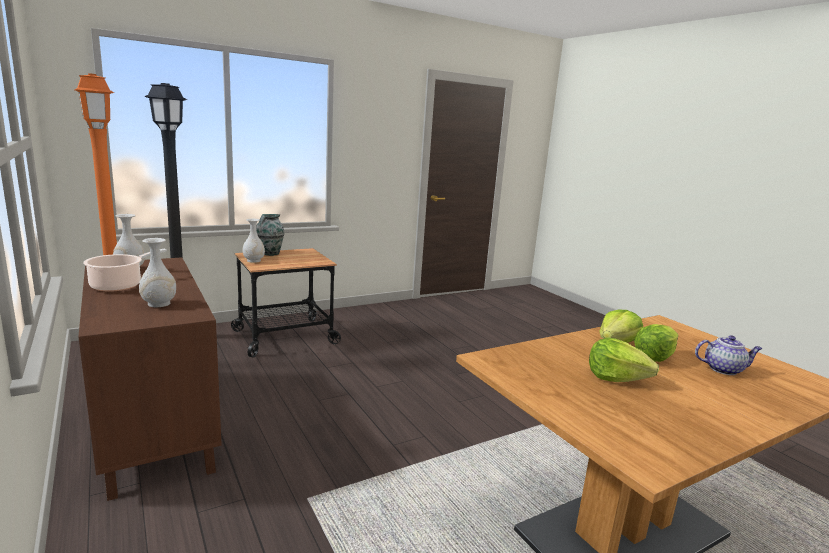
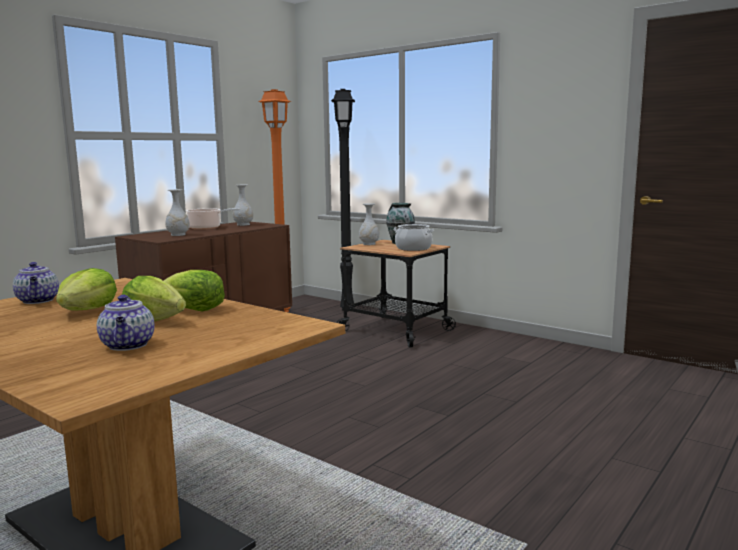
camera: 70 degrees right, 5 degrees down
none -> teapot [13,262,59,304]
none -> cooking pot [393,224,434,251]

